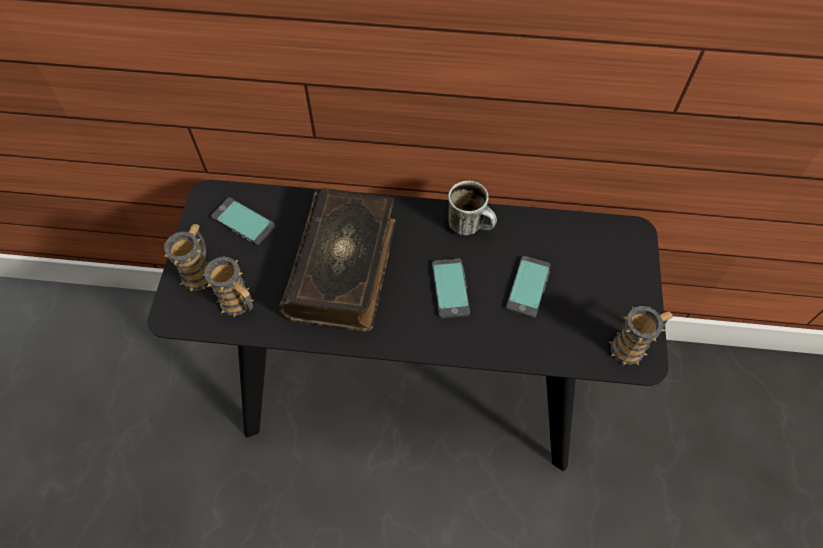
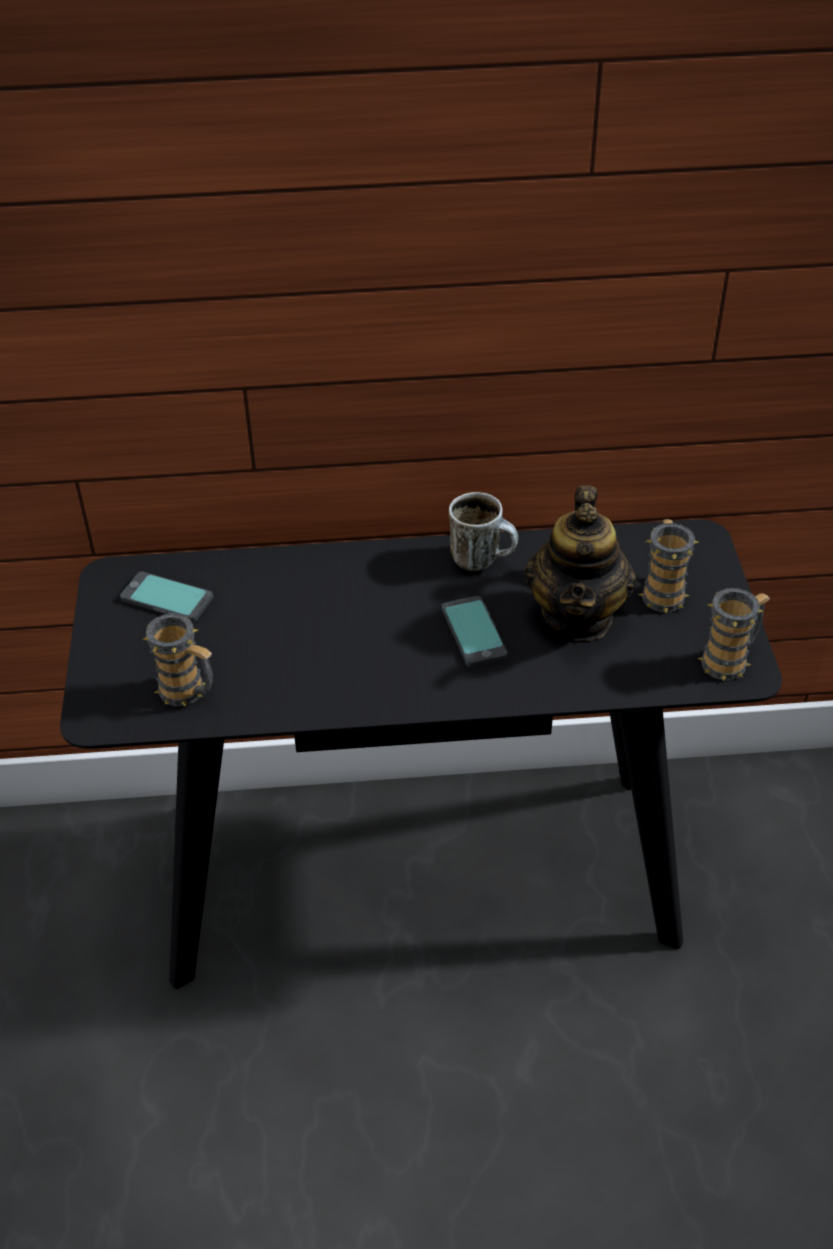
camera: 10 degrees left, 15 degrees down
mug [164,224,209,292] -> mug moved to [638,519,698,613]
book [279,188,396,332] -> none
phone [506,256,551,318] -> teapot [524,485,637,641]

